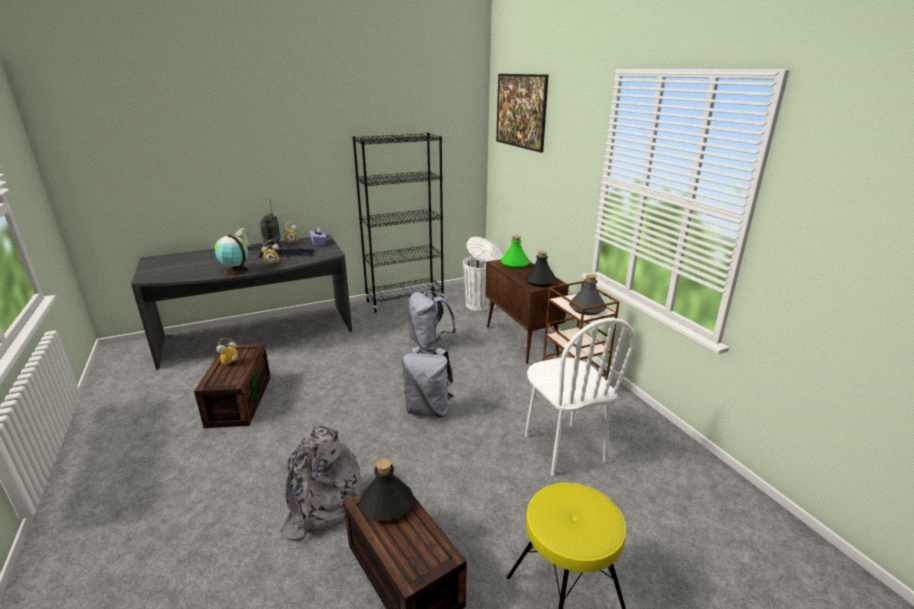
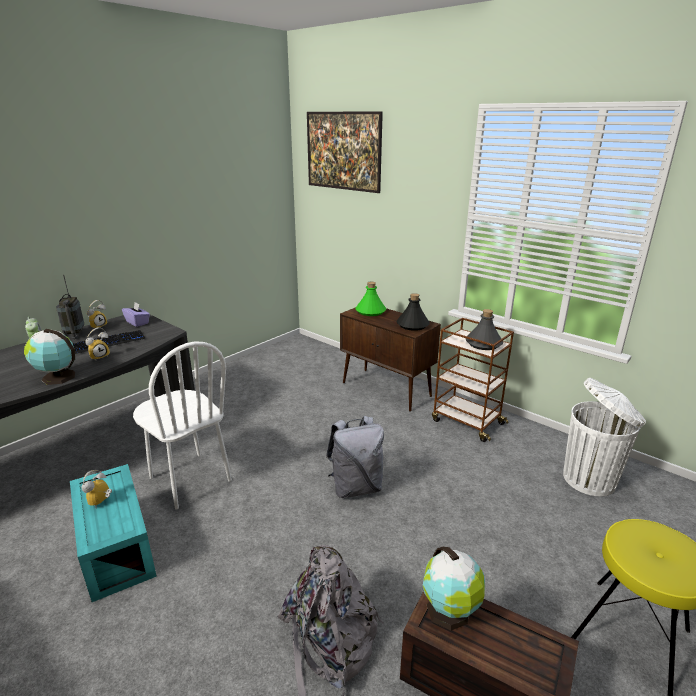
camera: 25 degrees left, 0 degrees up
brown storage box [194,344,271,428] -> turquoise storage box [70,464,157,602]
black bookcase [353,133,444,313] -> none
black bottle [359,458,413,521] -> globe [423,547,485,631]
grey backpack [408,291,456,351] -> none
white trash can [463,237,503,312] -> white trash can moved to [563,378,646,496]
white chair [525,318,635,476] -> white chair moved to [133,342,232,509]

